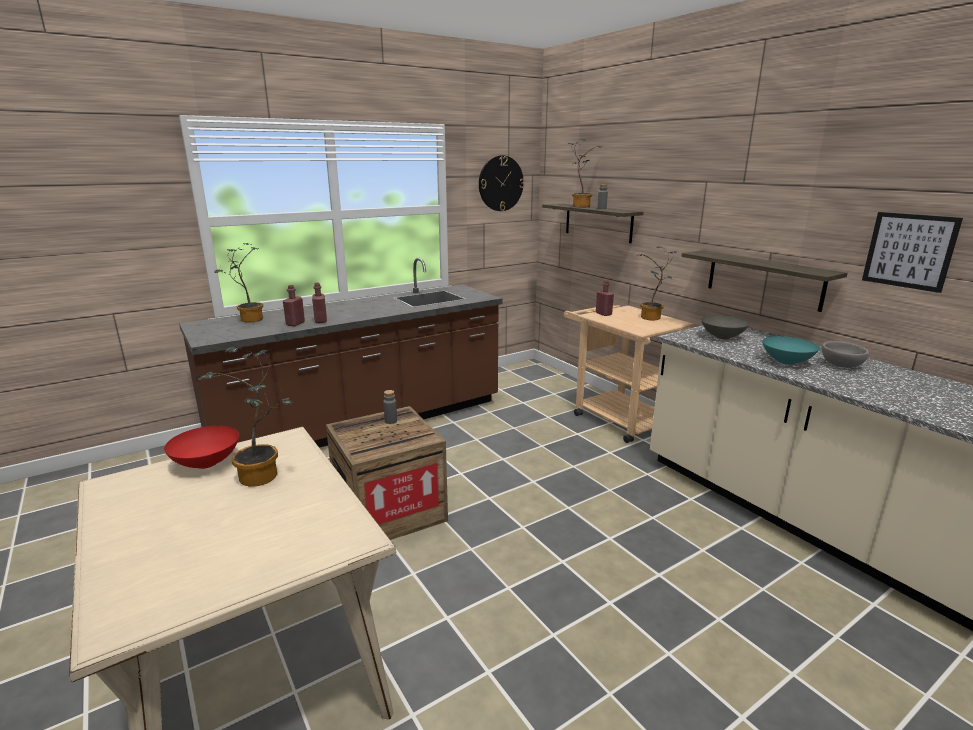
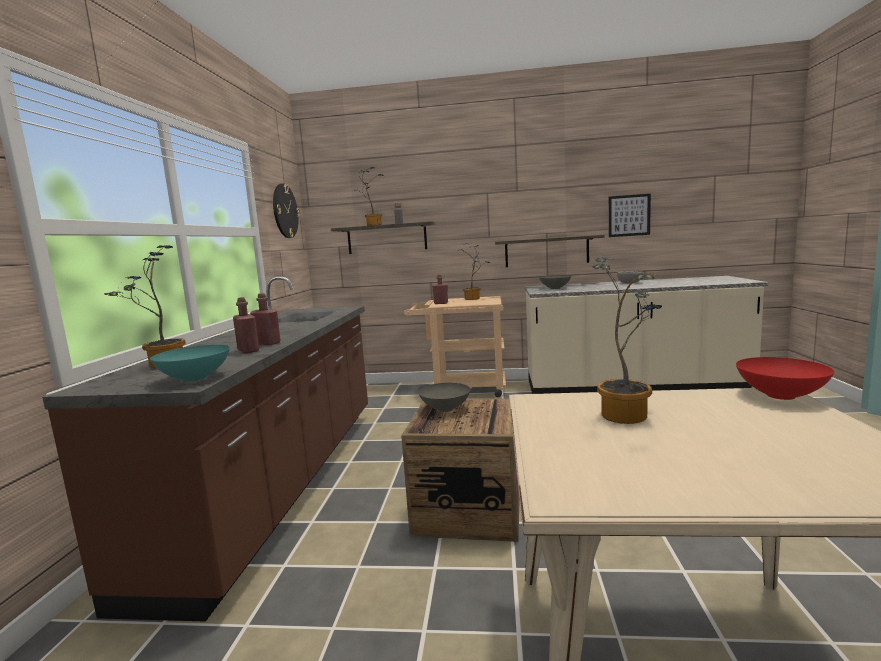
camera: 50 degrees left, 10 degrees down
red bowl [164,426,239,469] -> red bowl moved to [736,357,834,400]
grey bottle [383,390,397,424] -> grey bowl [418,383,471,412]
turquoise bowl [762,336,820,365] -> turquoise bowl moved to [150,345,230,382]

